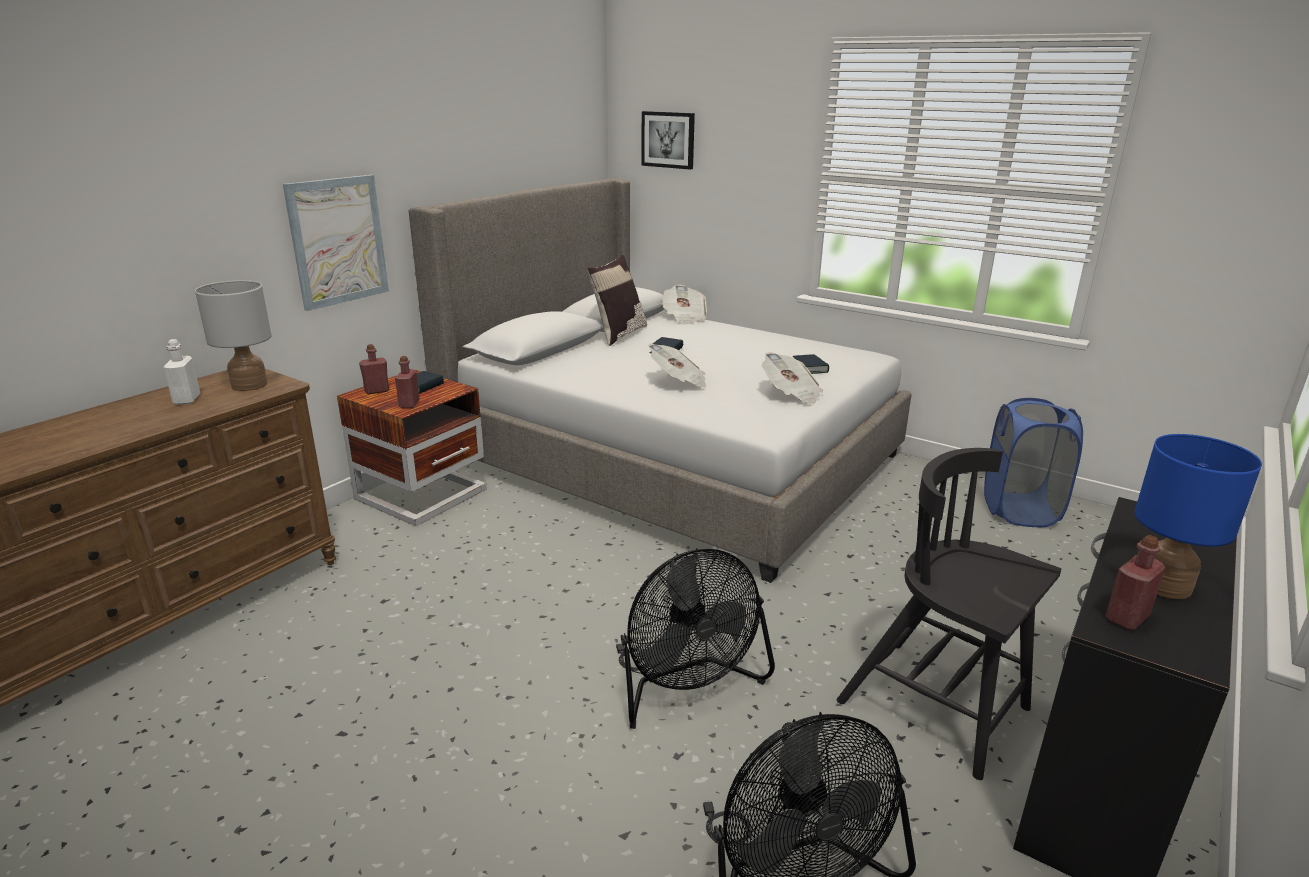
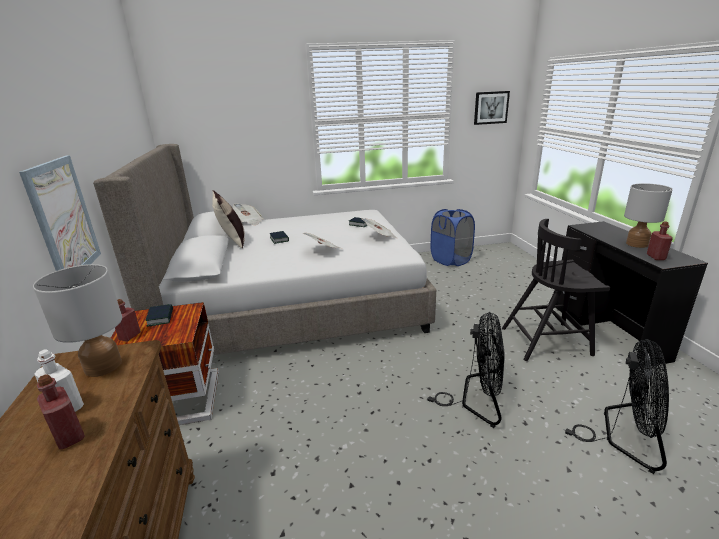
camera: 45 degrees left, 0 degrees up
red bottle [395,356,420,409] -> red bottle moved to [37,375,85,449]
picture [641,111,695,170] -> picture moved to [474,91,510,125]
blue table lamp [1134,434,1262,599] -> grey table lamp [624,183,673,248]

